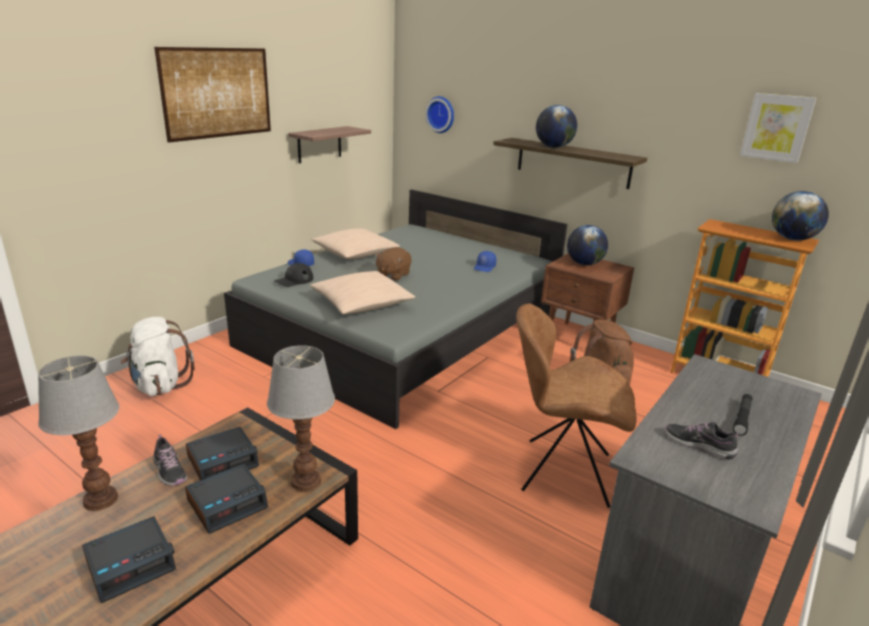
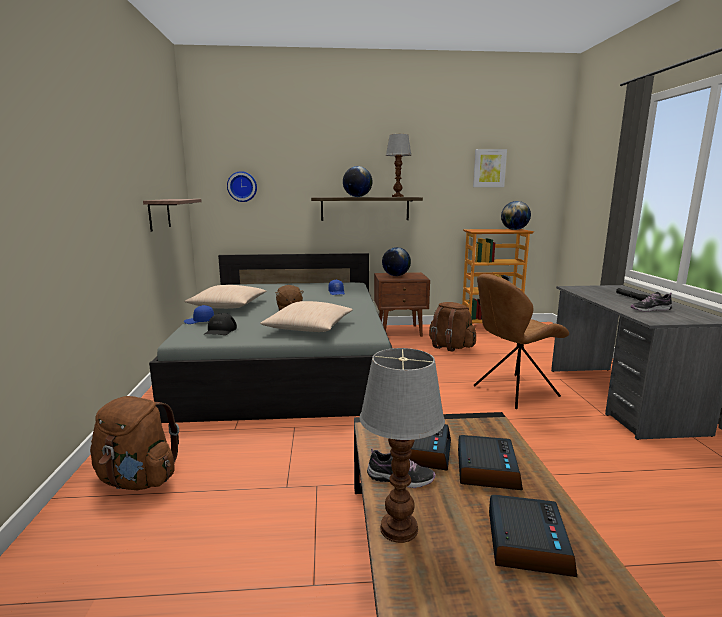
camera: 40 degrees left, 10 degrees down
white backpack [120,317,195,396] -> brown backpack [90,396,179,490]
picture [154,47,271,143] -> none
table lamp [267,345,335,492] -> table lamp moved to [386,134,411,197]

